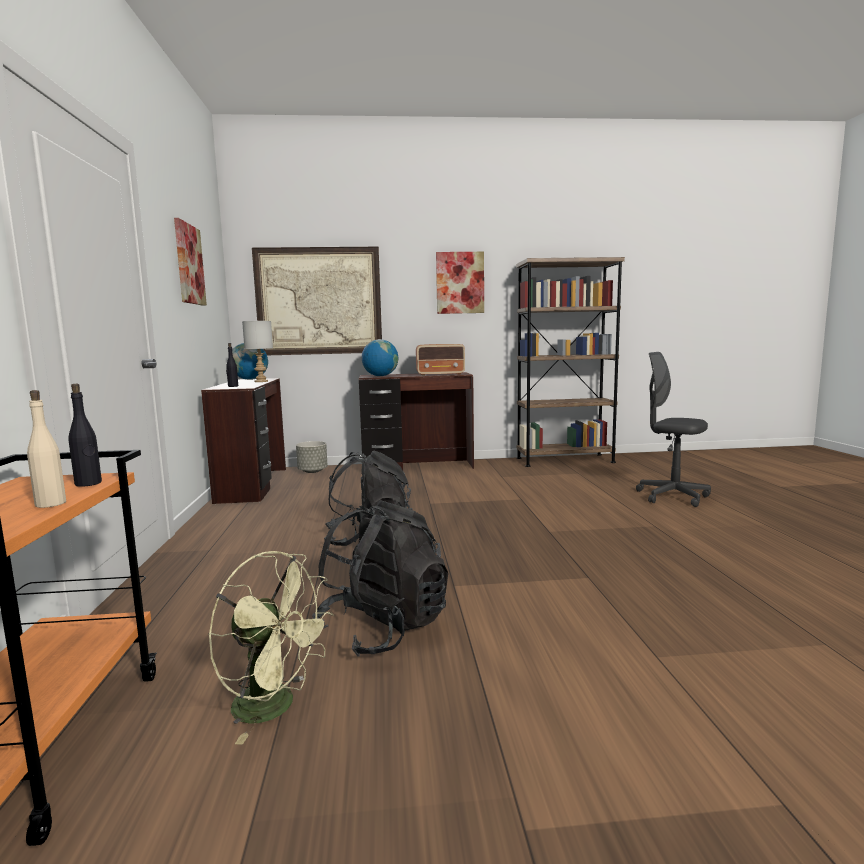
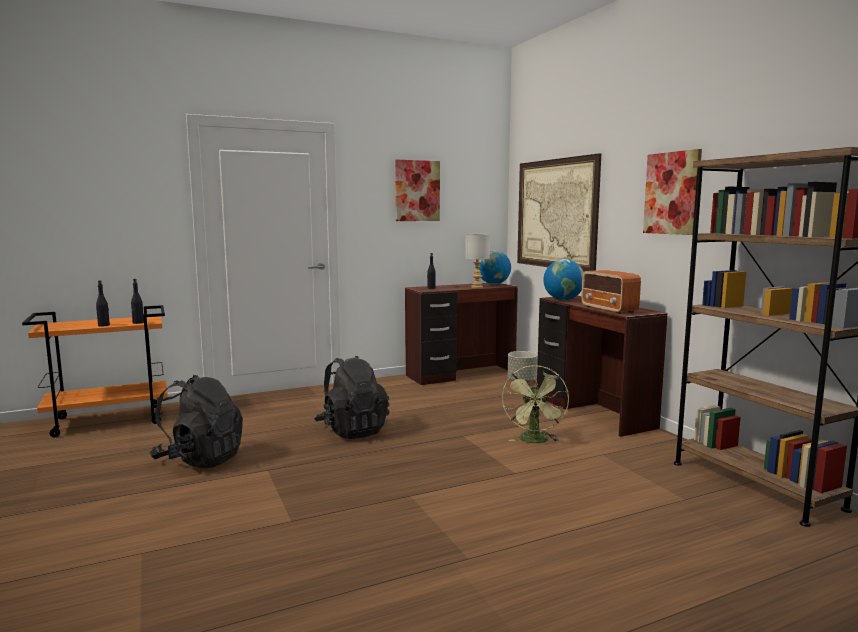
camera: 70 degrees right, 0 degrees up
beige bottle [27,390,66,508] -> black bottle [96,280,110,327]
green fan [208,551,334,744] -> green fan moved to [502,365,569,443]
grey office chair [636,352,711,507] -> none

